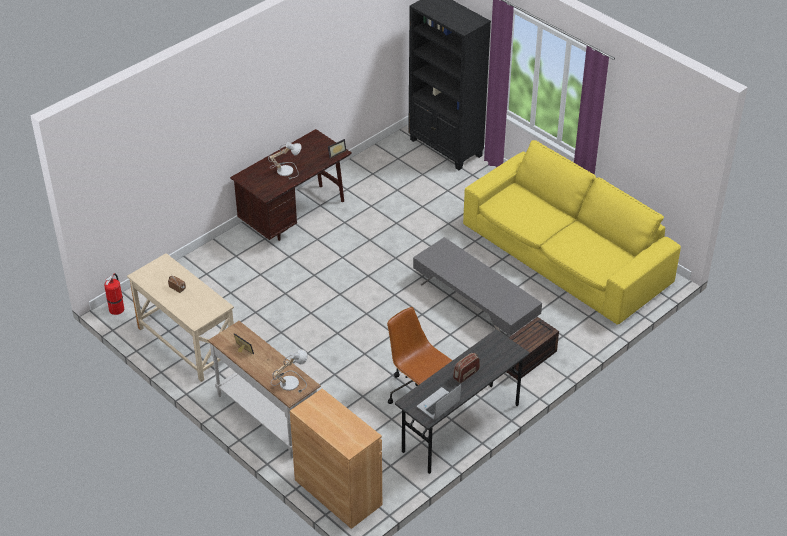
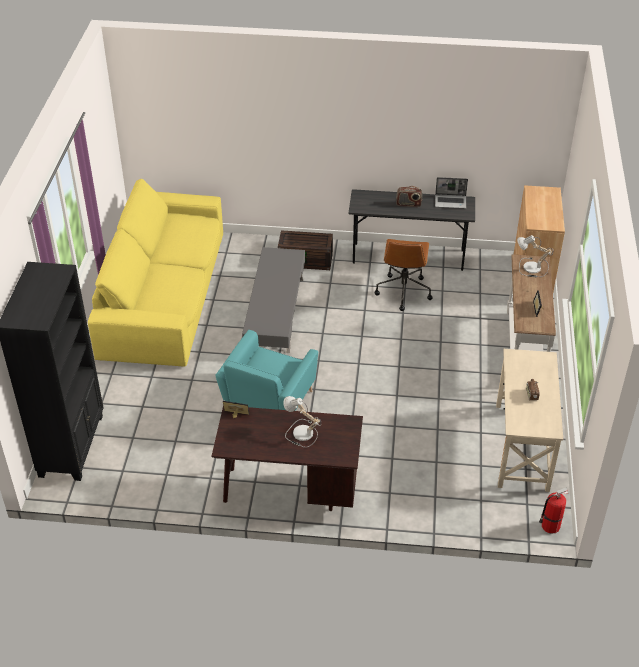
camera: 130 degrees left, 0 degrees up
none -> turquoise armchair [215,330,318,411]

